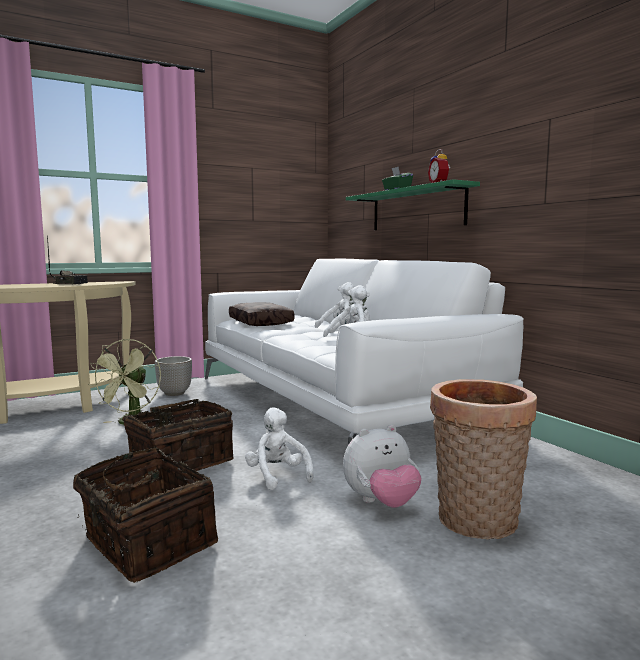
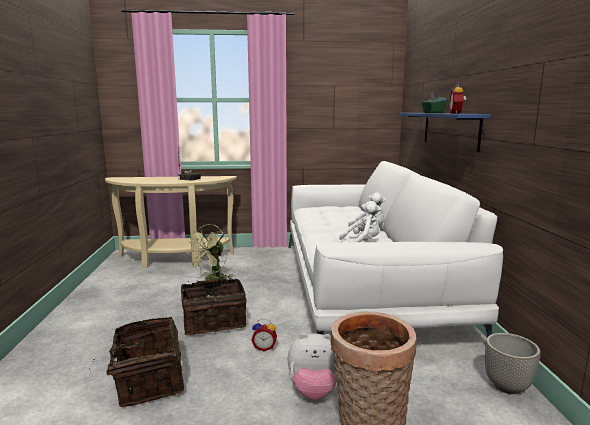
camera: 25 degrees right, 5 degrees up
planter [155,356,192,396] -> planter moved to [485,333,541,394]
brown pillow [229,302,294,326] -> none
white plush toy [245,407,314,490] -> alarm clock [251,319,277,352]
green shelf [346,179,480,230] -> blue shelf [400,113,491,152]

